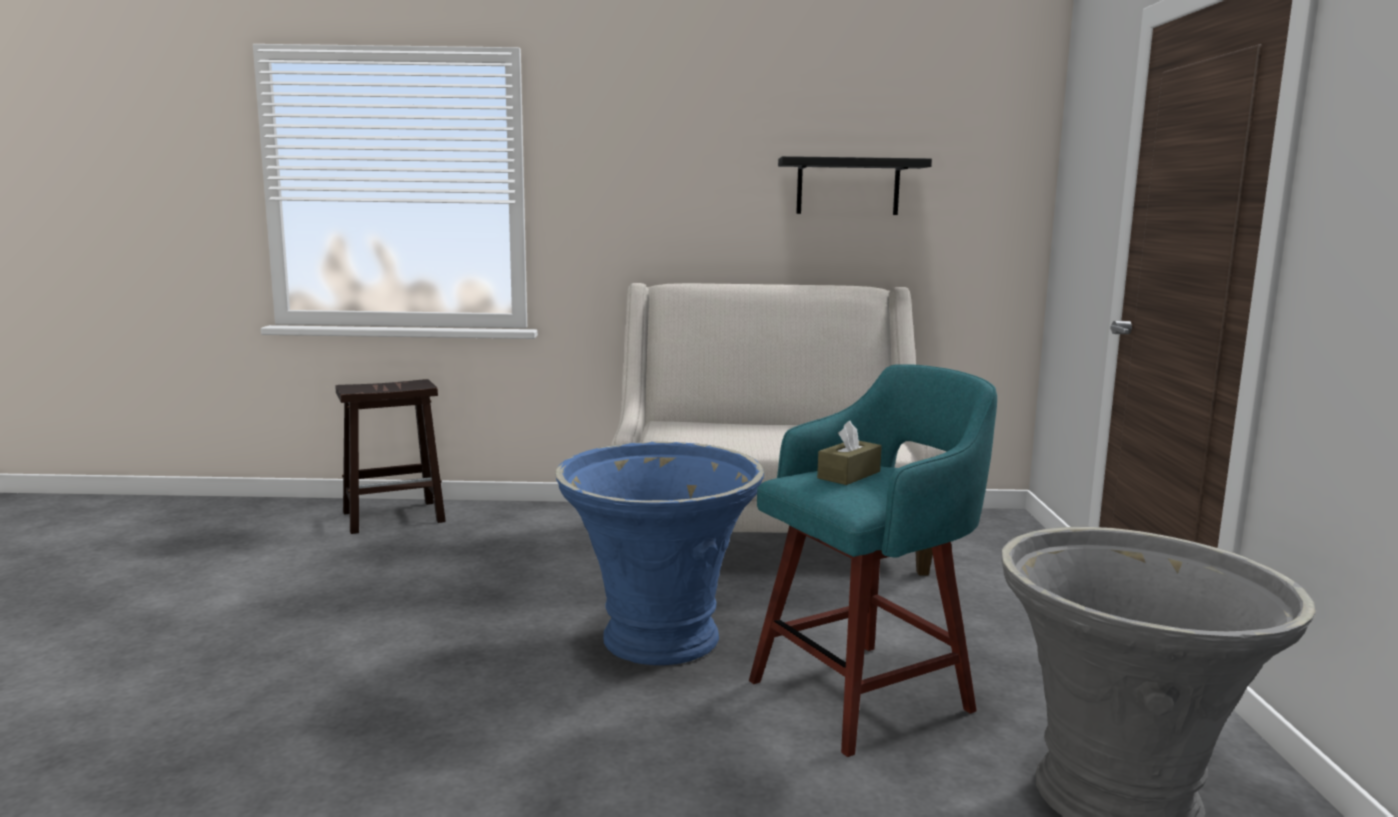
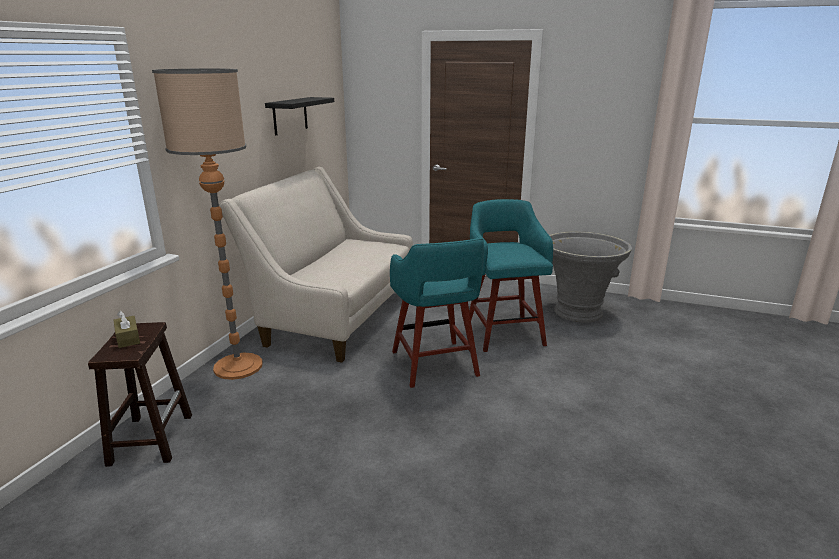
camera: 70 degrees left, 10 degrees up
blue planter [555,442,764,665] -> turquoise stool [390,238,484,388]
brown tissue box [817,421,882,485] -> brown tissue box moved to [114,311,140,348]
none -> floor lamp [152,69,262,380]

